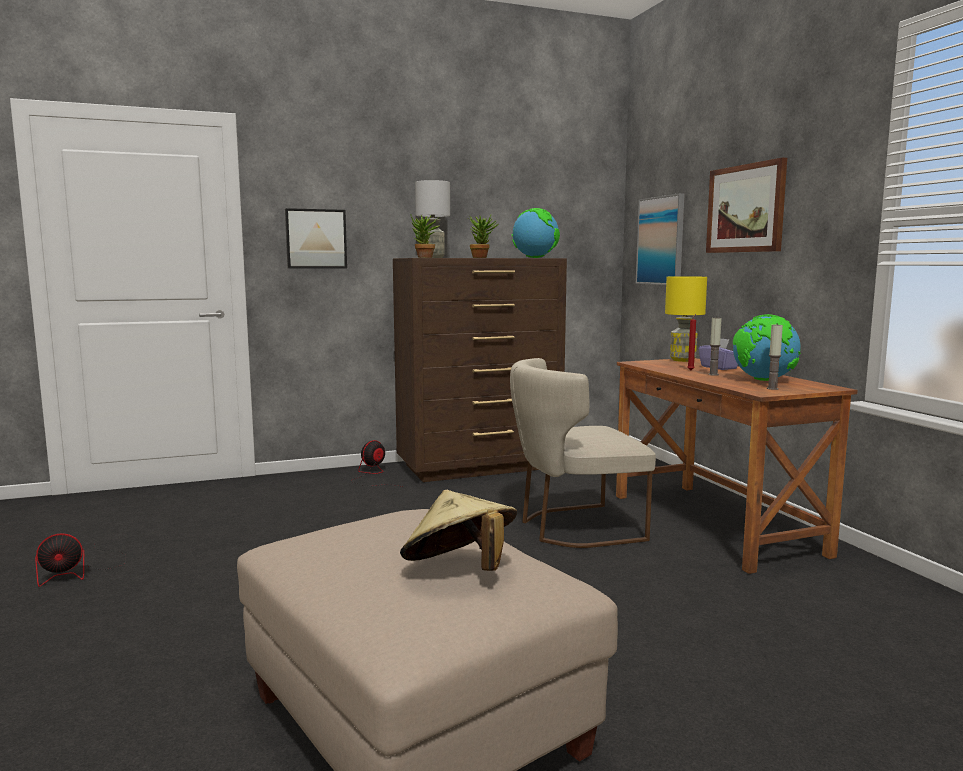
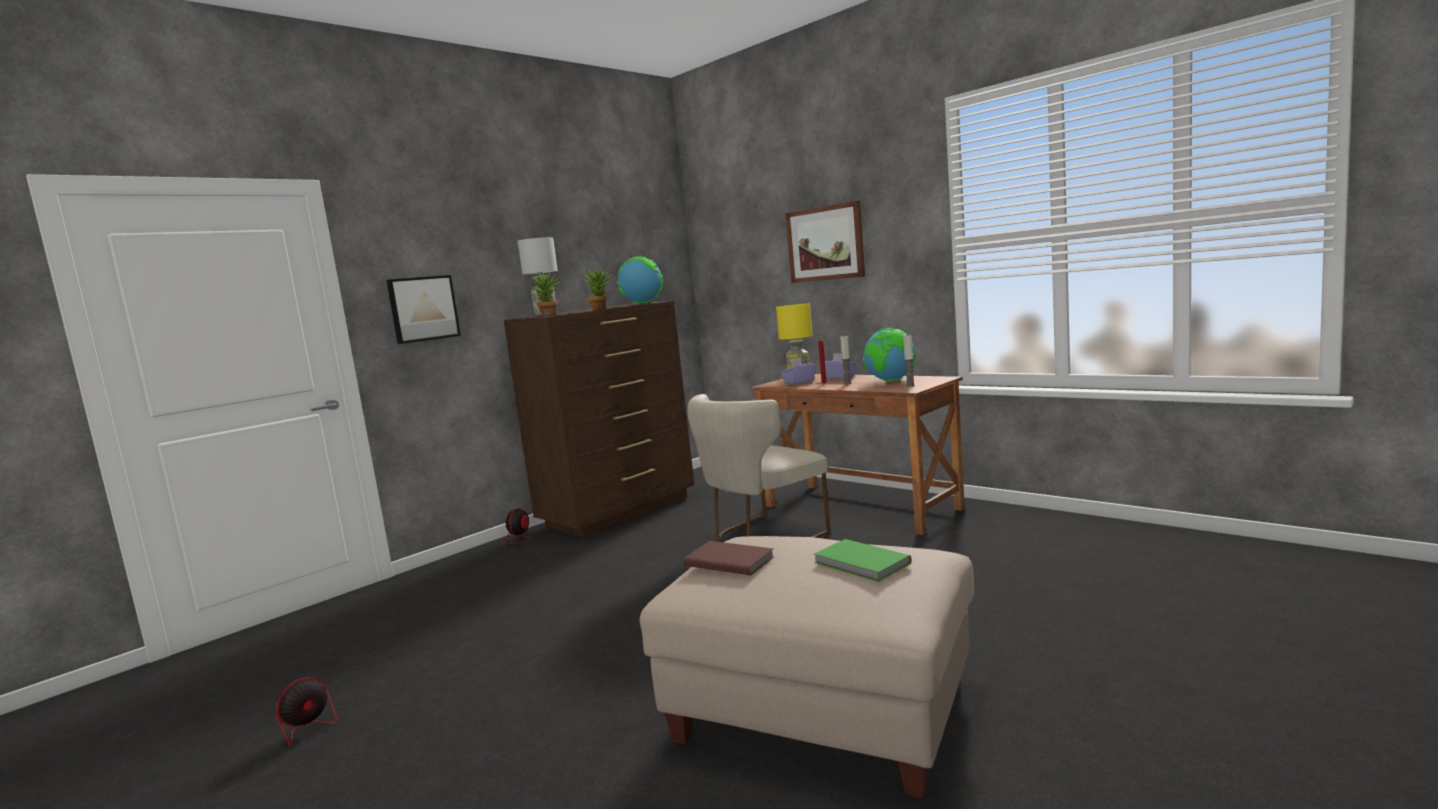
camera: 25 degrees left, 0 degrees up
beige hat [400,489,517,571] -> green book [814,539,912,582]
picture [636,193,685,285] -> none
none -> brown book [683,541,774,575]
none -> purple tissue box [780,357,816,385]

